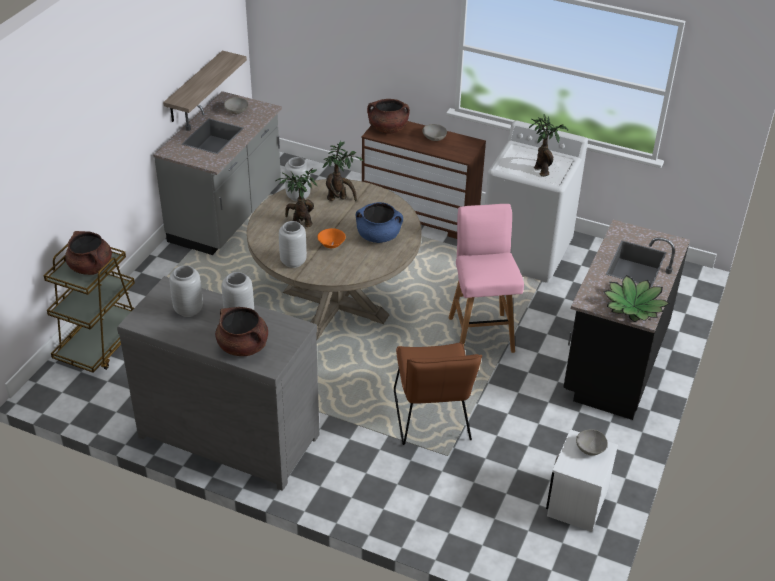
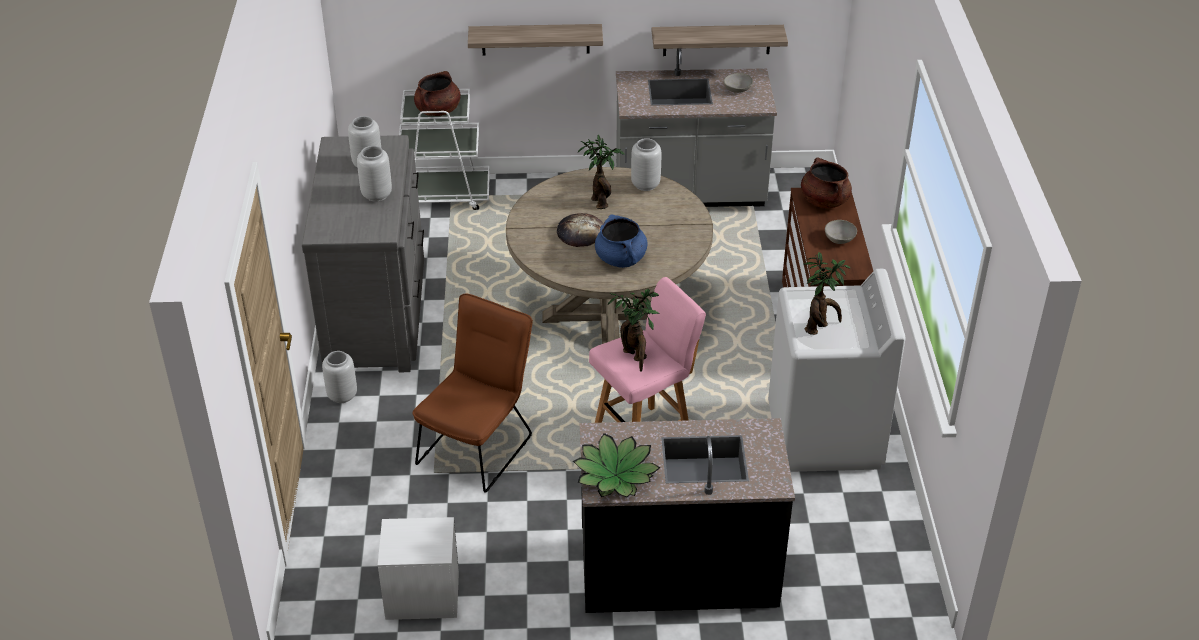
camera: 65 degrees right, 0 degrees up
brown cart [44,244,135,373] -> white cart [399,89,490,210]
brown cooking pot [215,307,268,356] -> none
grey vase [279,221,307,268] -> grey vase moved to [322,351,357,403]
orange bowl [317,228,346,248] -> bread [557,213,603,247]
potted plant [323,141,364,201] -> potted plant moved to [607,289,660,372]
brown chair [394,342,482,445] -> brown chair turned 150 degrees clockwise [412,293,533,493]
grey bowl [576,430,608,456] -> none
none -> shelf [468,24,603,56]

